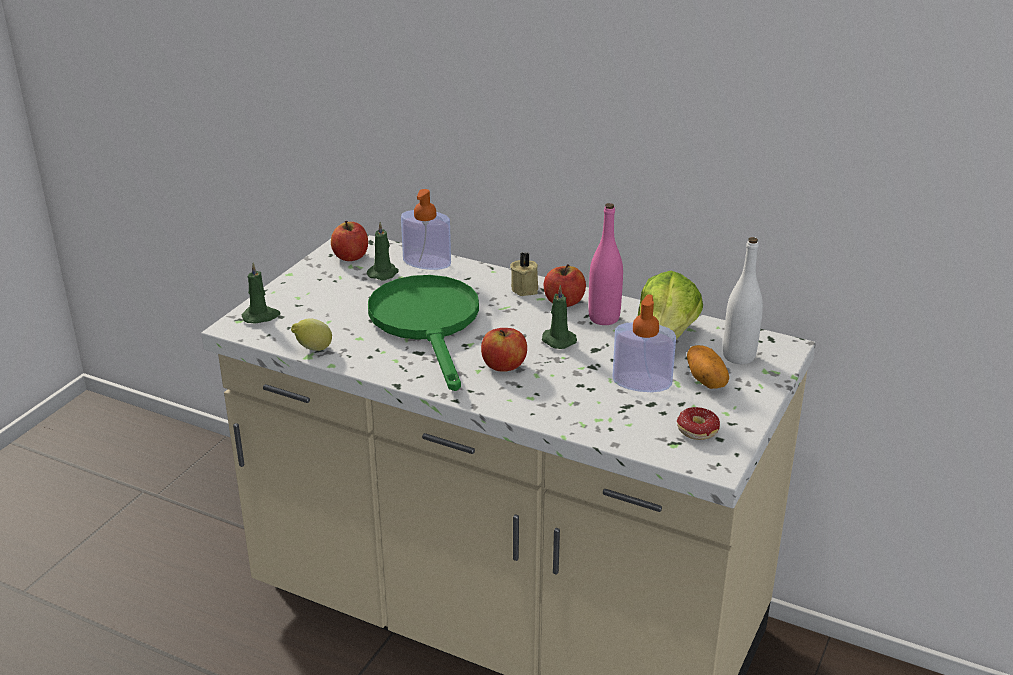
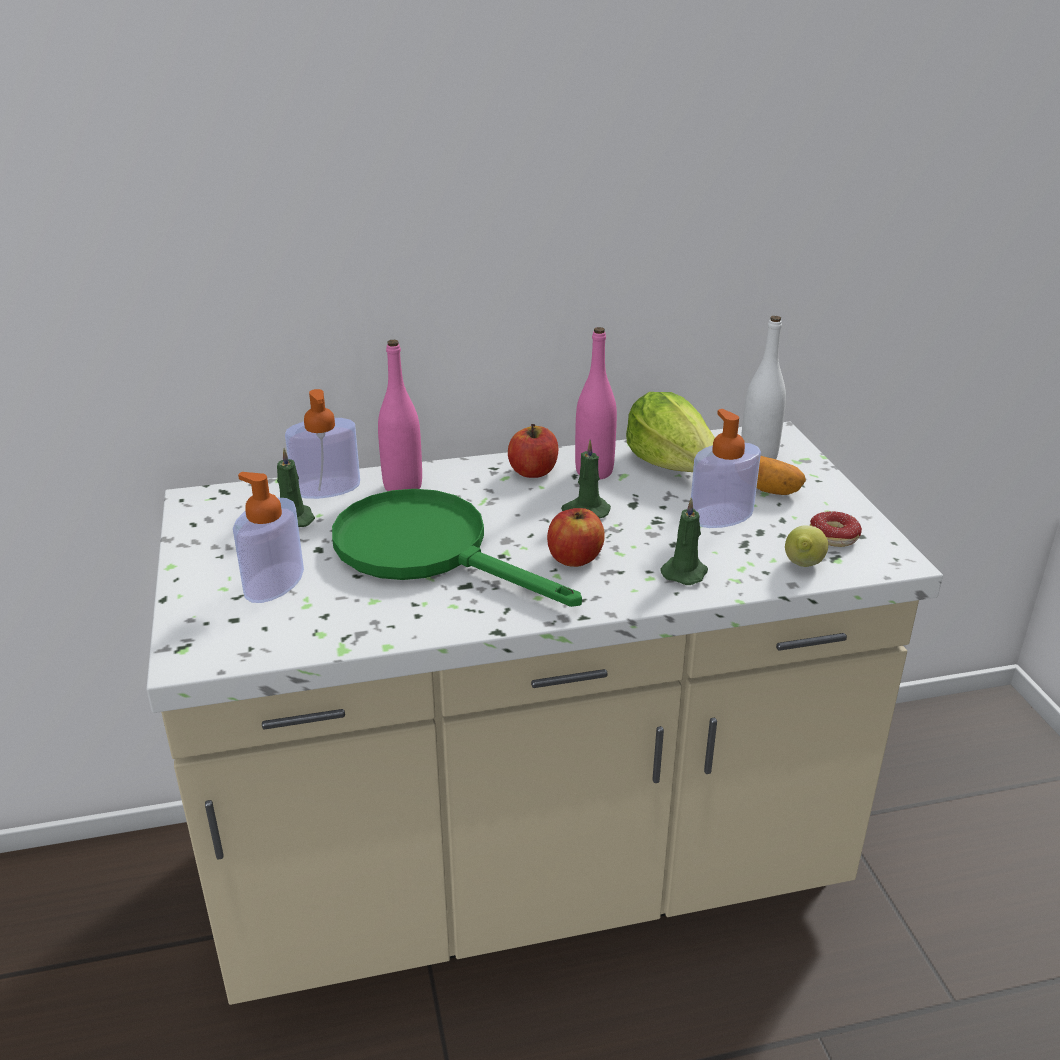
camera: 40 degrees left, 0 degrees up
green candle [242,262,280,324] -> green candle moved to [661,497,708,585]
lemon [291,319,332,351] -> lemon moved to [785,526,828,567]
apple [331,221,368,261] -> none
beige candle [510,253,538,296] -> none
none -> soap dispenser [233,472,304,603]
none -> pink bottle [378,340,422,491]

